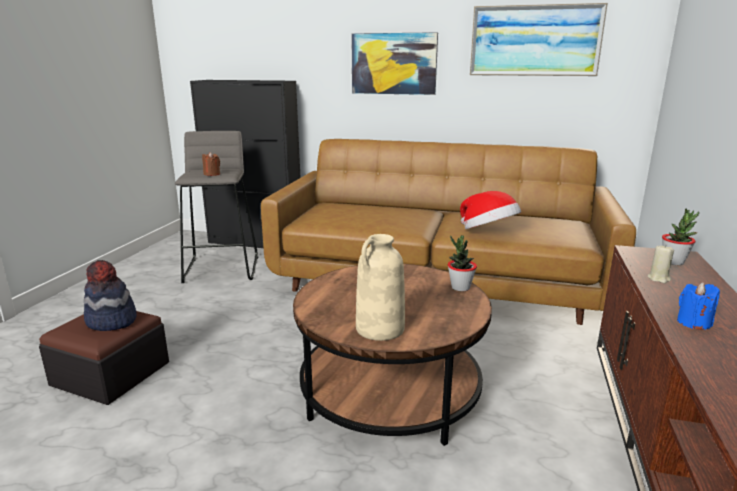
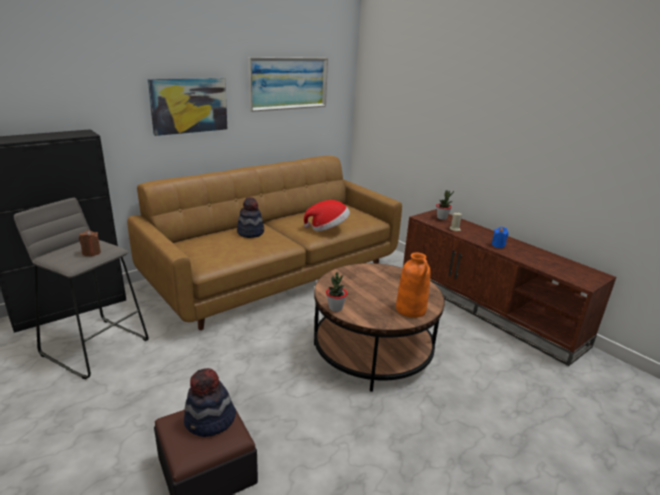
camera: 55 degrees left, 5 degrees up
beige vase [356,234,405,341] -> orange vase [396,252,431,318]
potted plant [448,235,477,291] -> potted plant moved to [326,272,347,312]
none -> hat [237,197,264,238]

